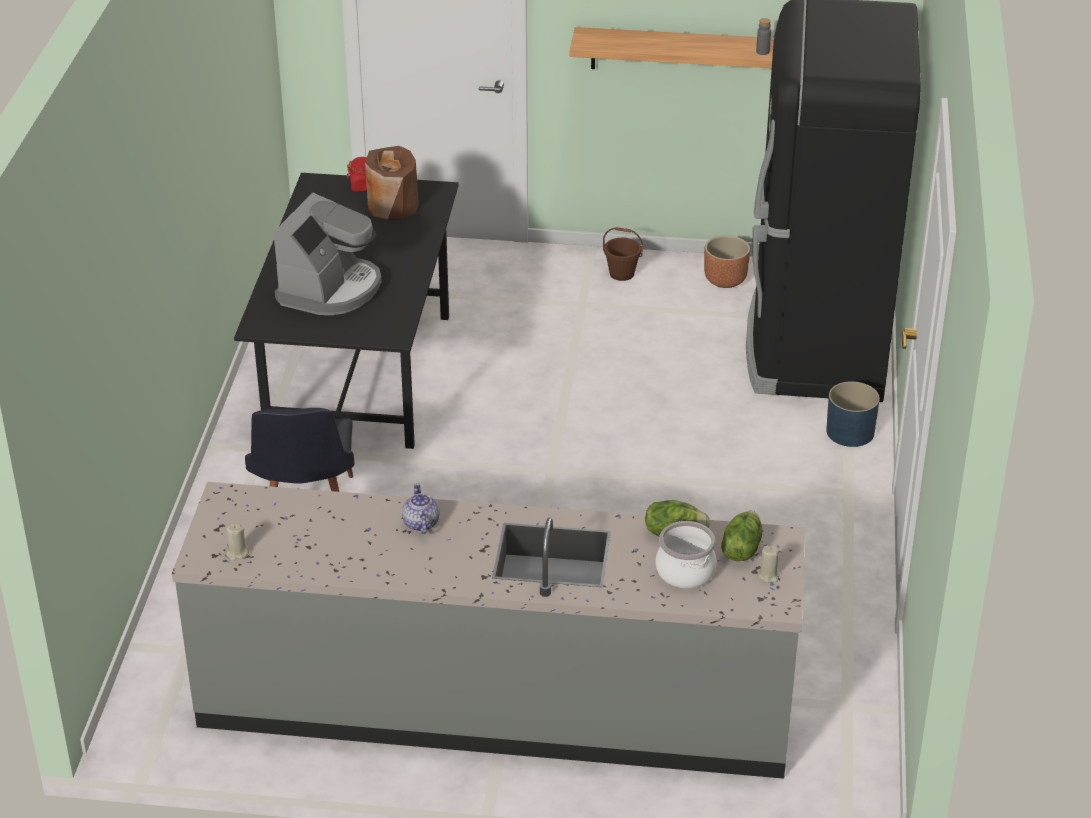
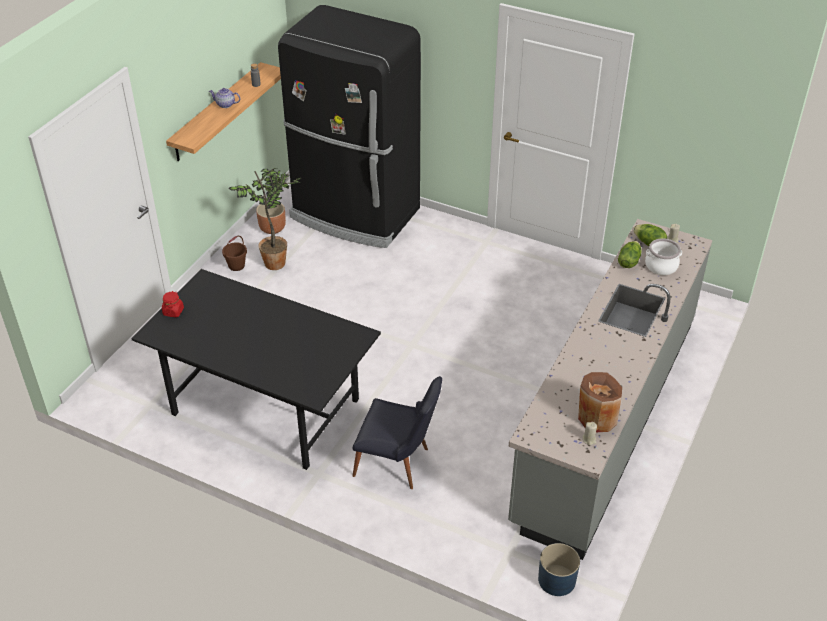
camera: 70 degrees left, 5 degrees up
coffee machine [273,193,381,315] -> none
brown vase [365,146,419,220] -> brown vase moved to [578,372,622,432]
teapot [402,483,439,534] -> teapot moved to [209,88,240,108]
blue planter [826,381,880,447] -> blue planter moved to [538,543,580,596]
none -> potted plant [229,168,301,270]

